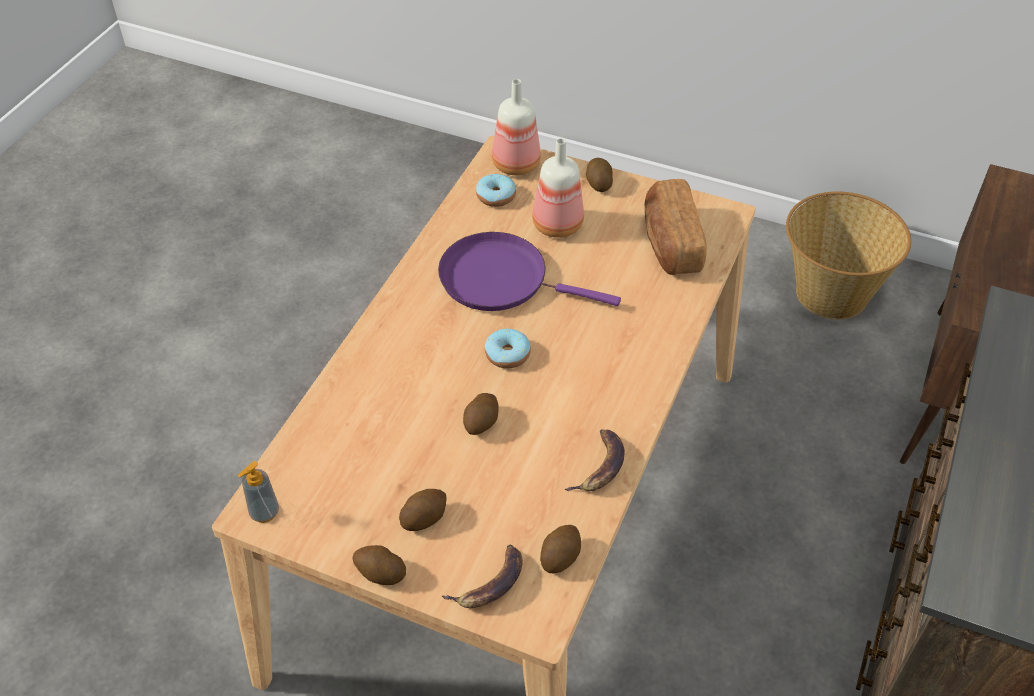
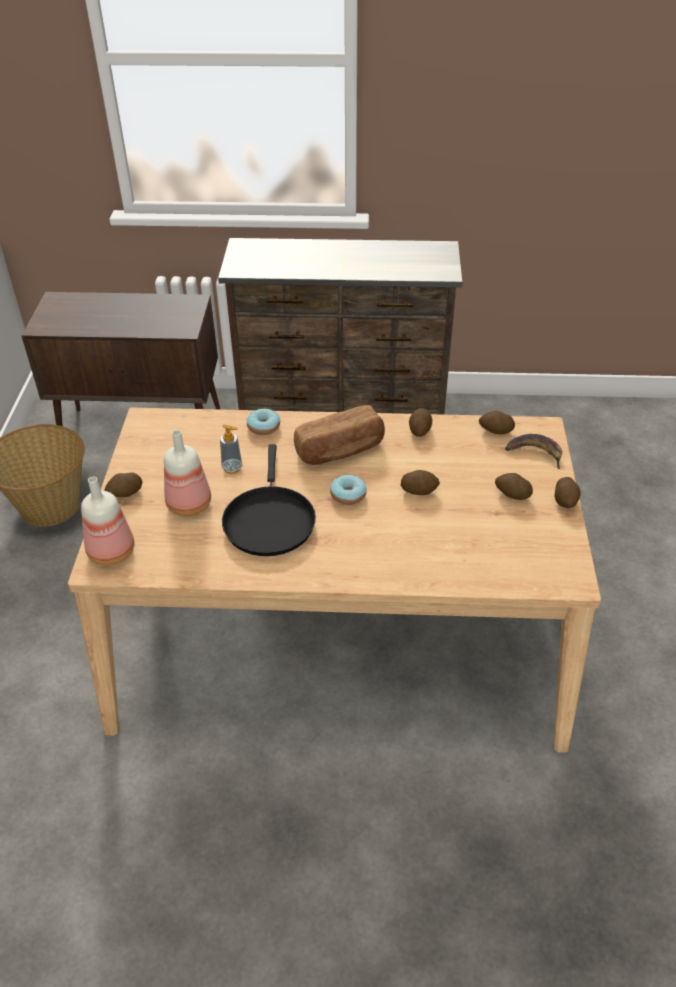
camera: 110 degrees left, 5 degrees down
soap dispenser [238,461,279,523] -> soap dispenser moved to [220,424,242,474]
purple frying pan [438,232,621,311] -> black frying pan [222,444,316,556]
donut [476,174,516,207] -> donut moved to [247,408,280,435]
banana [565,429,625,491] -> potato [409,408,432,437]
bread [644,179,707,275] -> bread moved to [294,405,385,465]

